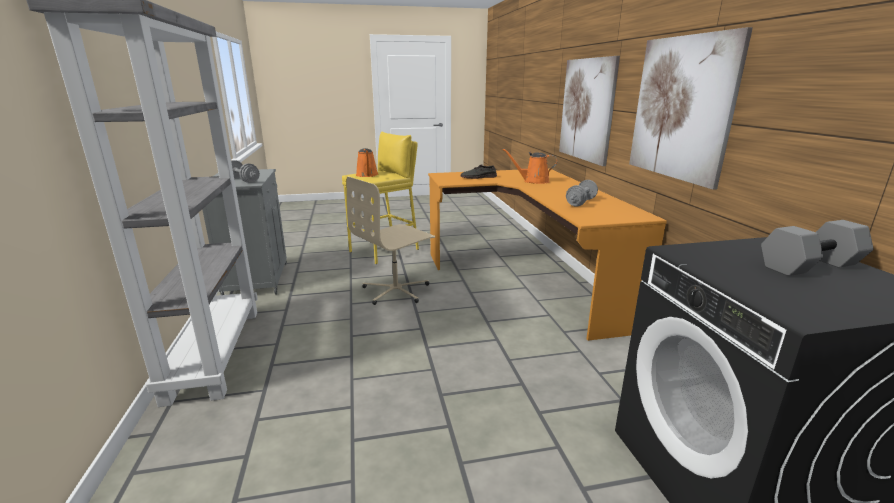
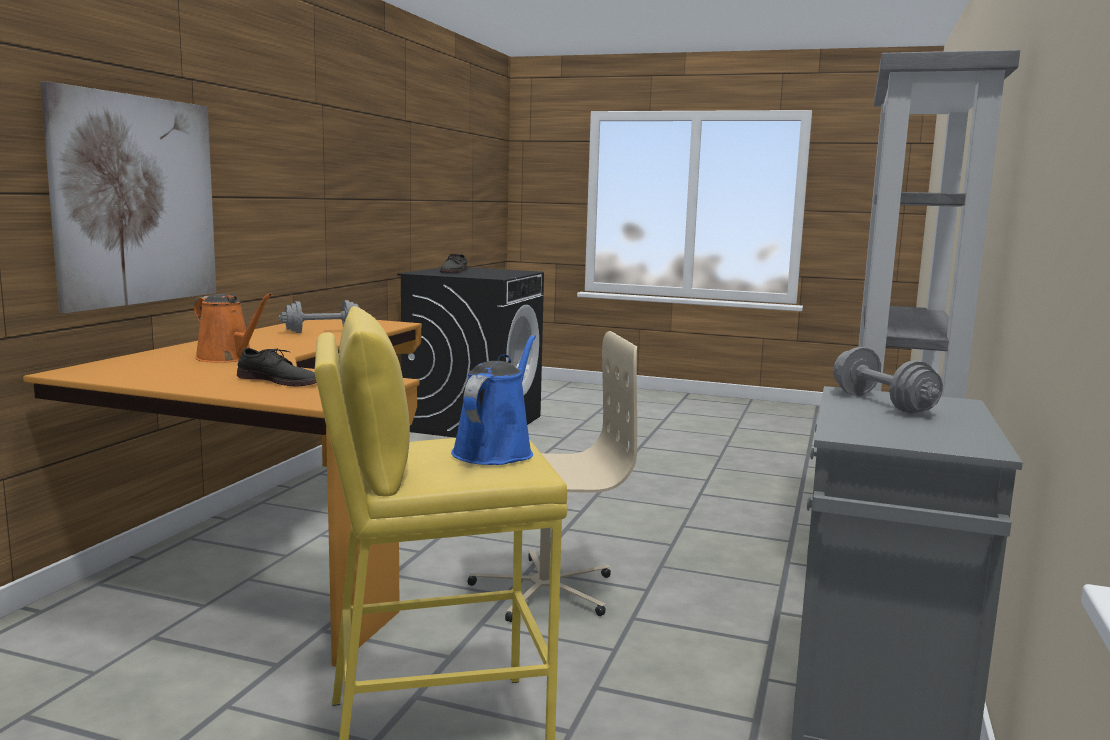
camera: 150 degrees left, 10 degrees down
orange watering can [356,148,378,177] -> blue watering can [451,334,536,465]
picture [629,27,753,190] -> none
grey dumbbell [761,220,874,276] -> grey shoe [440,254,468,273]

